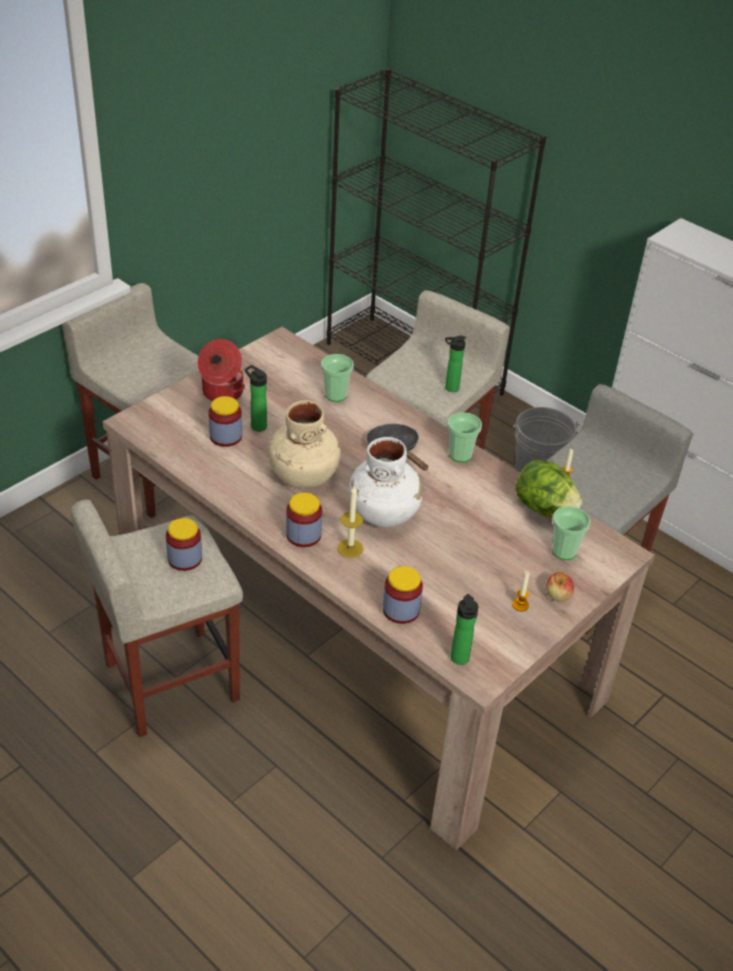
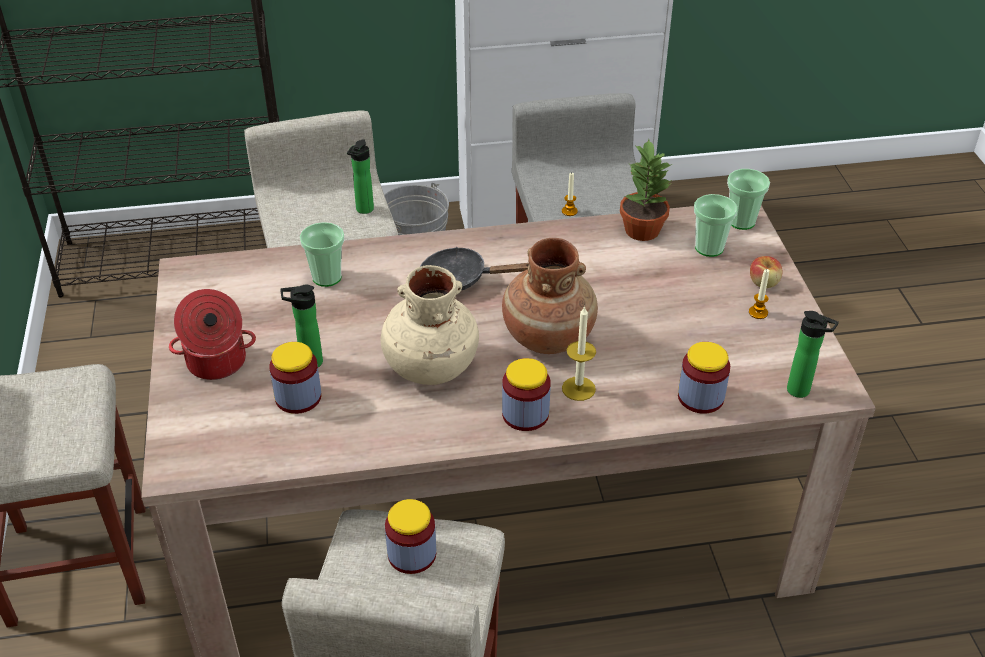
camera: 50 degrees left, 0 degrees up
white vase [349,437,423,527] -> brown vase [502,238,598,354]
cup [447,412,482,462] -> cup moved to [727,169,770,230]
lettuce [515,459,582,517] -> potted plant [620,139,672,241]

